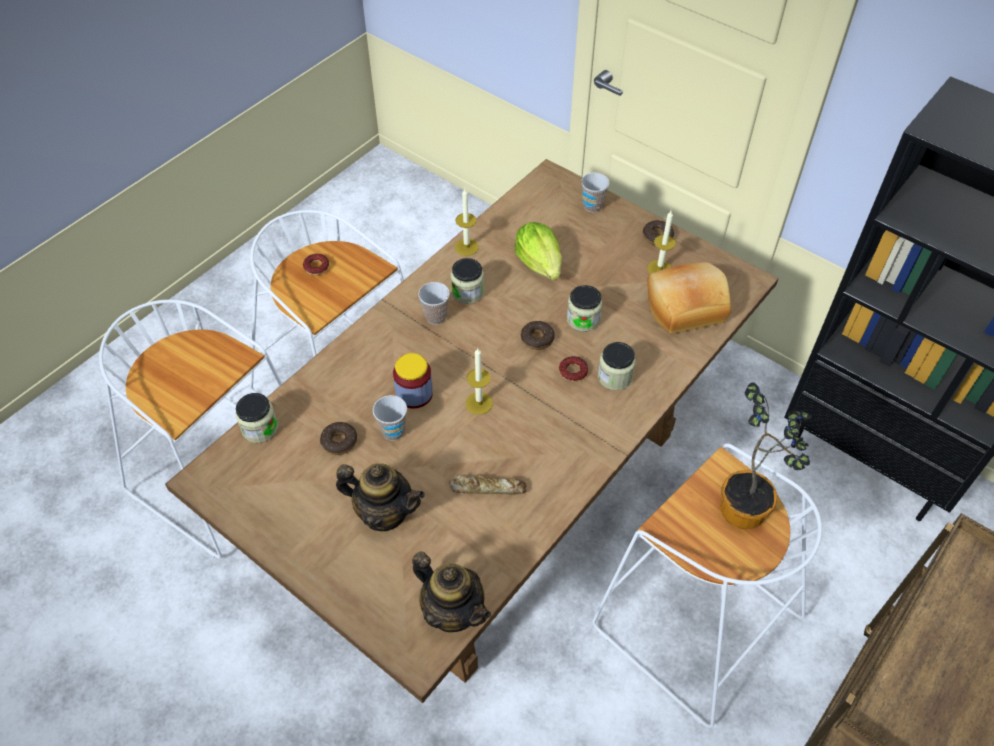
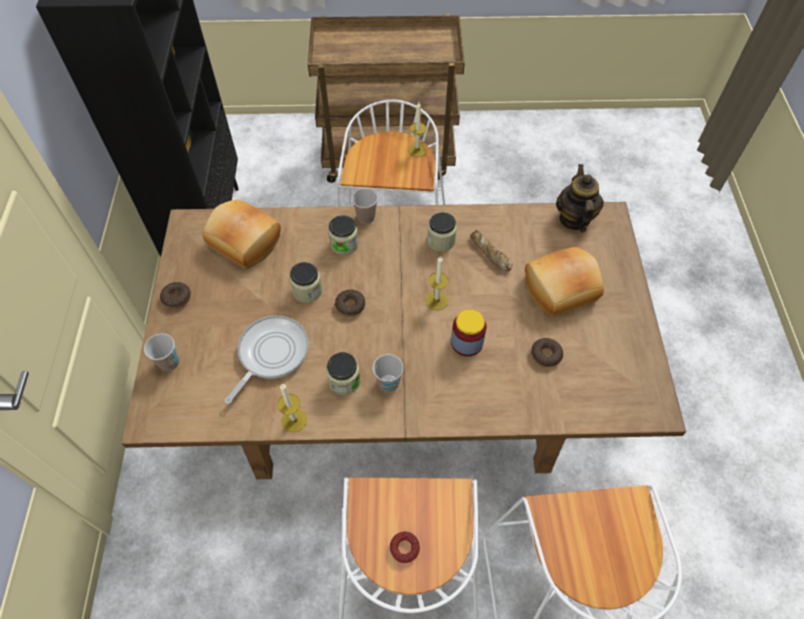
camera: 130 degrees left, 5 degrees up
jar [236,393,278,443] -> jar moved to [427,212,457,252]
teapot [336,463,425,531] -> bread [525,247,604,317]
cup [373,395,407,440] -> cup moved to [352,188,378,224]
lettuce [515,222,562,280] -> frying pan [224,316,309,404]
donut [559,356,588,382] -> none
candle [648,211,676,274] -> candle moved to [408,102,427,157]
potted plant [721,382,812,529] -> none

